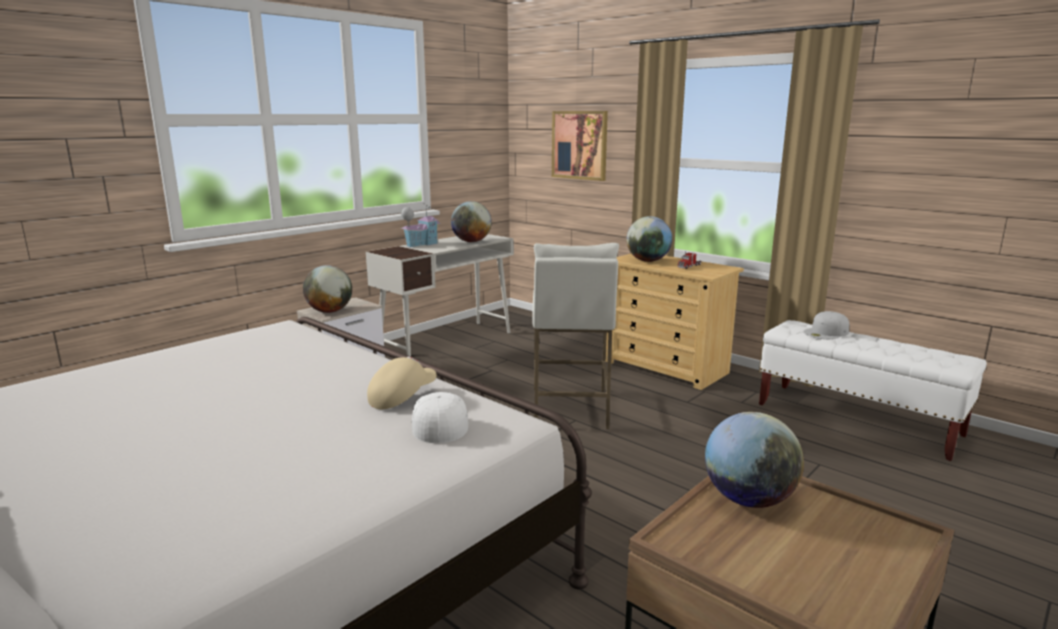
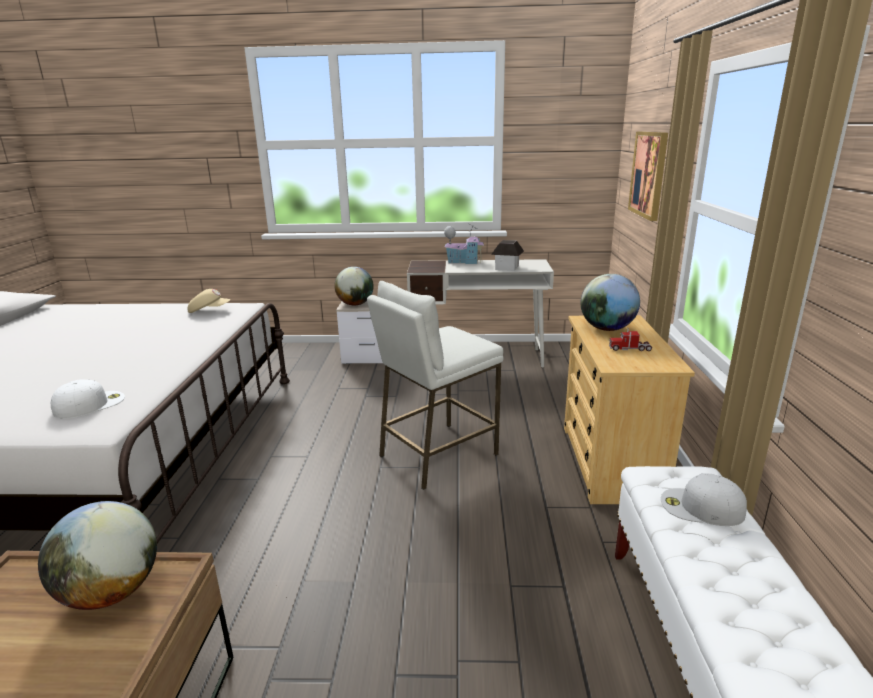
camera: 50 degrees right, 5 degrees up
beige cap [367,356,437,409] -> beige cap moved to [187,289,231,313]
globe [451,201,492,242] -> toy house [491,240,524,271]

